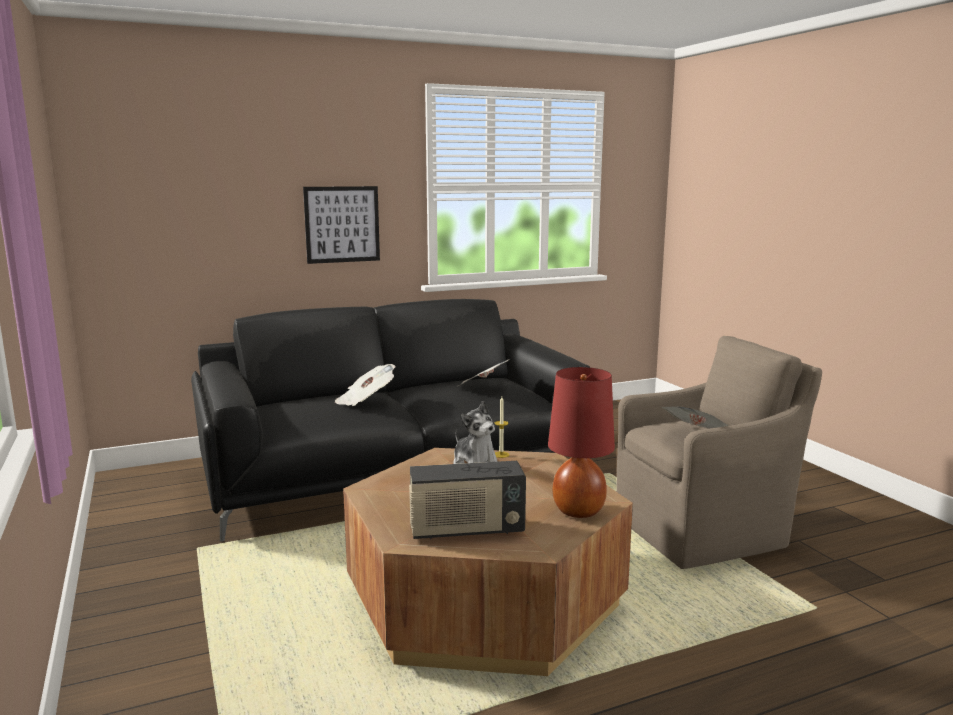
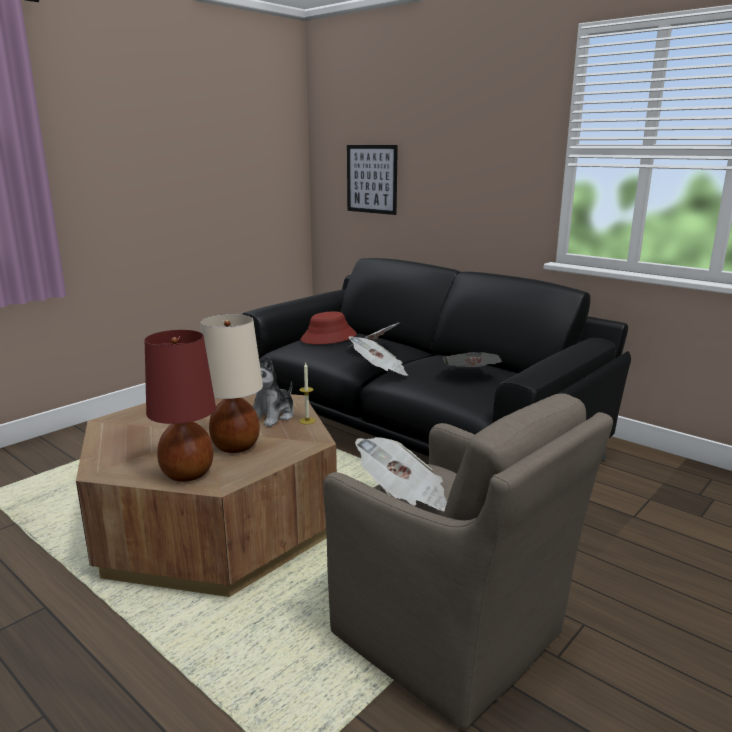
camera: 65 degrees right, 5 degrees up
picture [303,186,380,264] -> picture moved to [347,145,398,215]
radio [409,461,526,539] -> none
none -> beige table lamp [200,314,263,453]
none -> red hat [300,311,357,345]
none -> newspaper [349,336,408,376]

